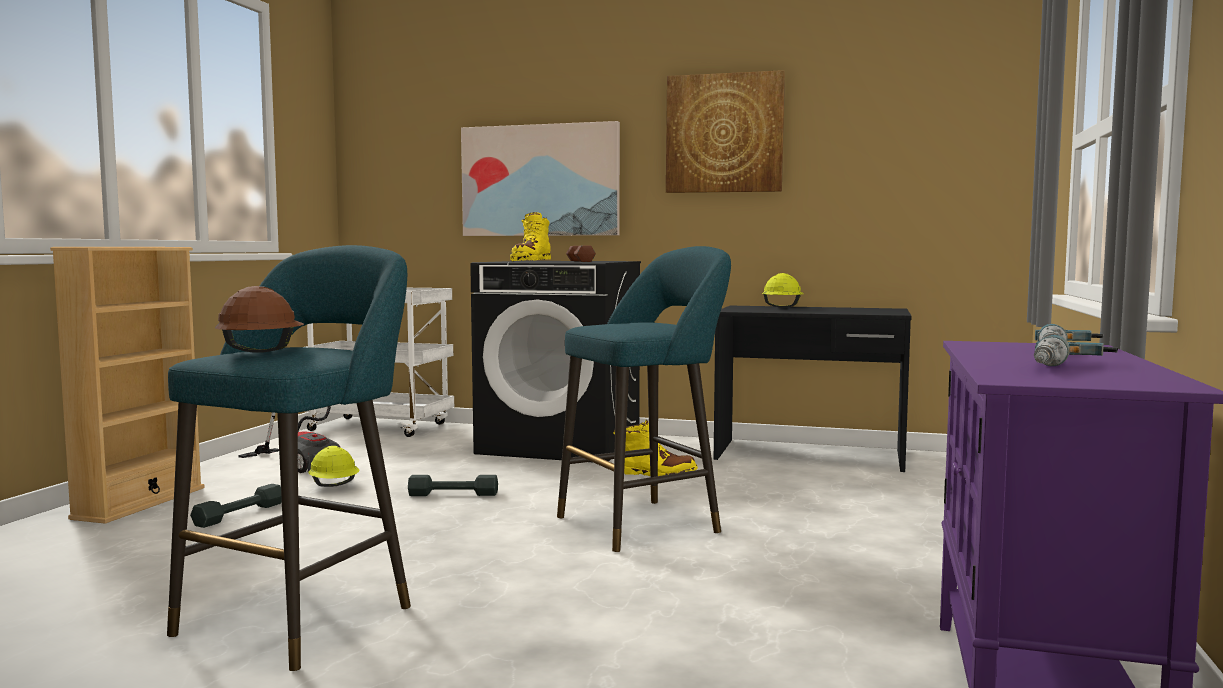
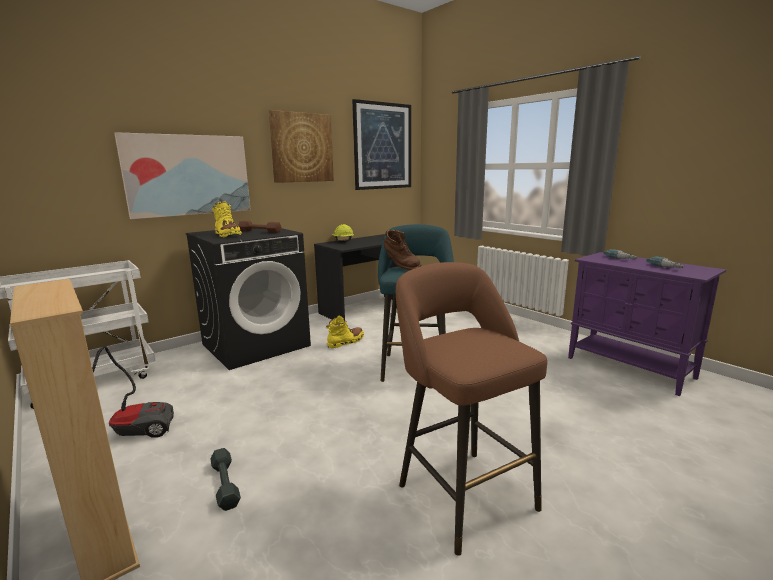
camera: 55 degrees left, 10 degrees up
turquoise stool [167,245,411,671] -> brown stool [396,262,547,556]
brown hard hat [215,286,304,353] -> none
yellow hard hat [308,446,359,487] -> none
grey dumbbell [408,475,498,496] -> none
none -> picture [352,99,411,190]
none -> brown boot [384,230,421,270]

